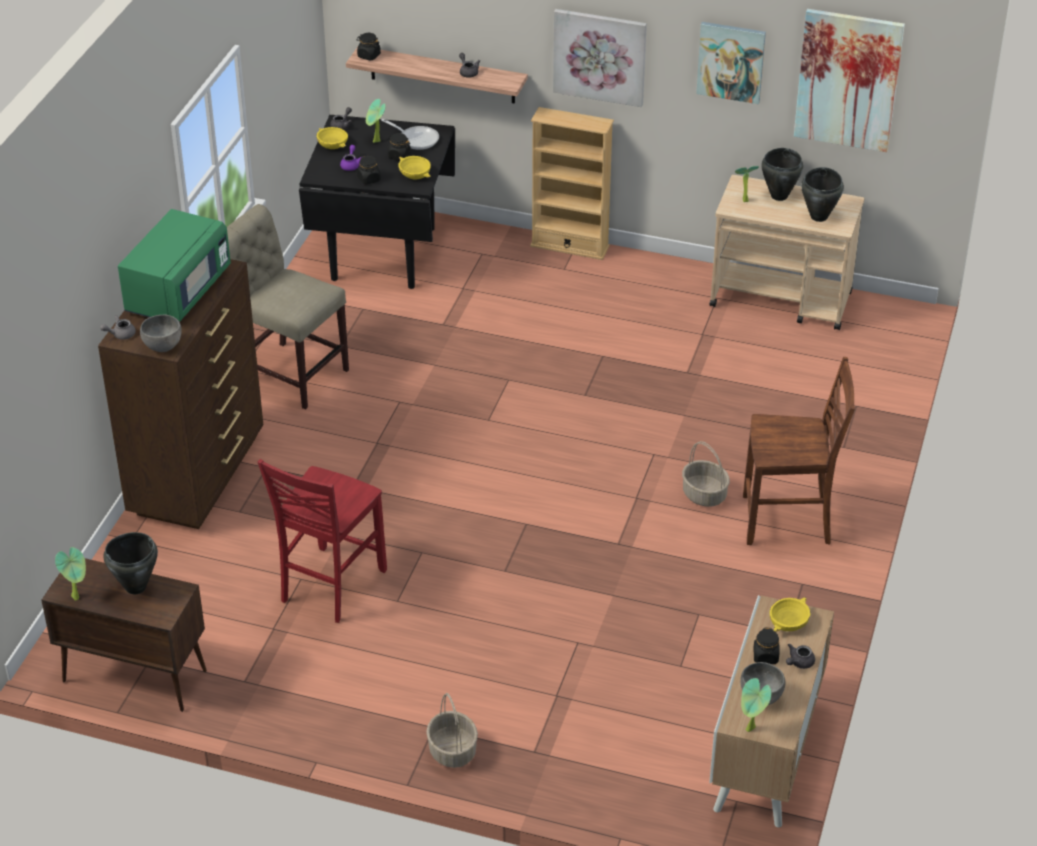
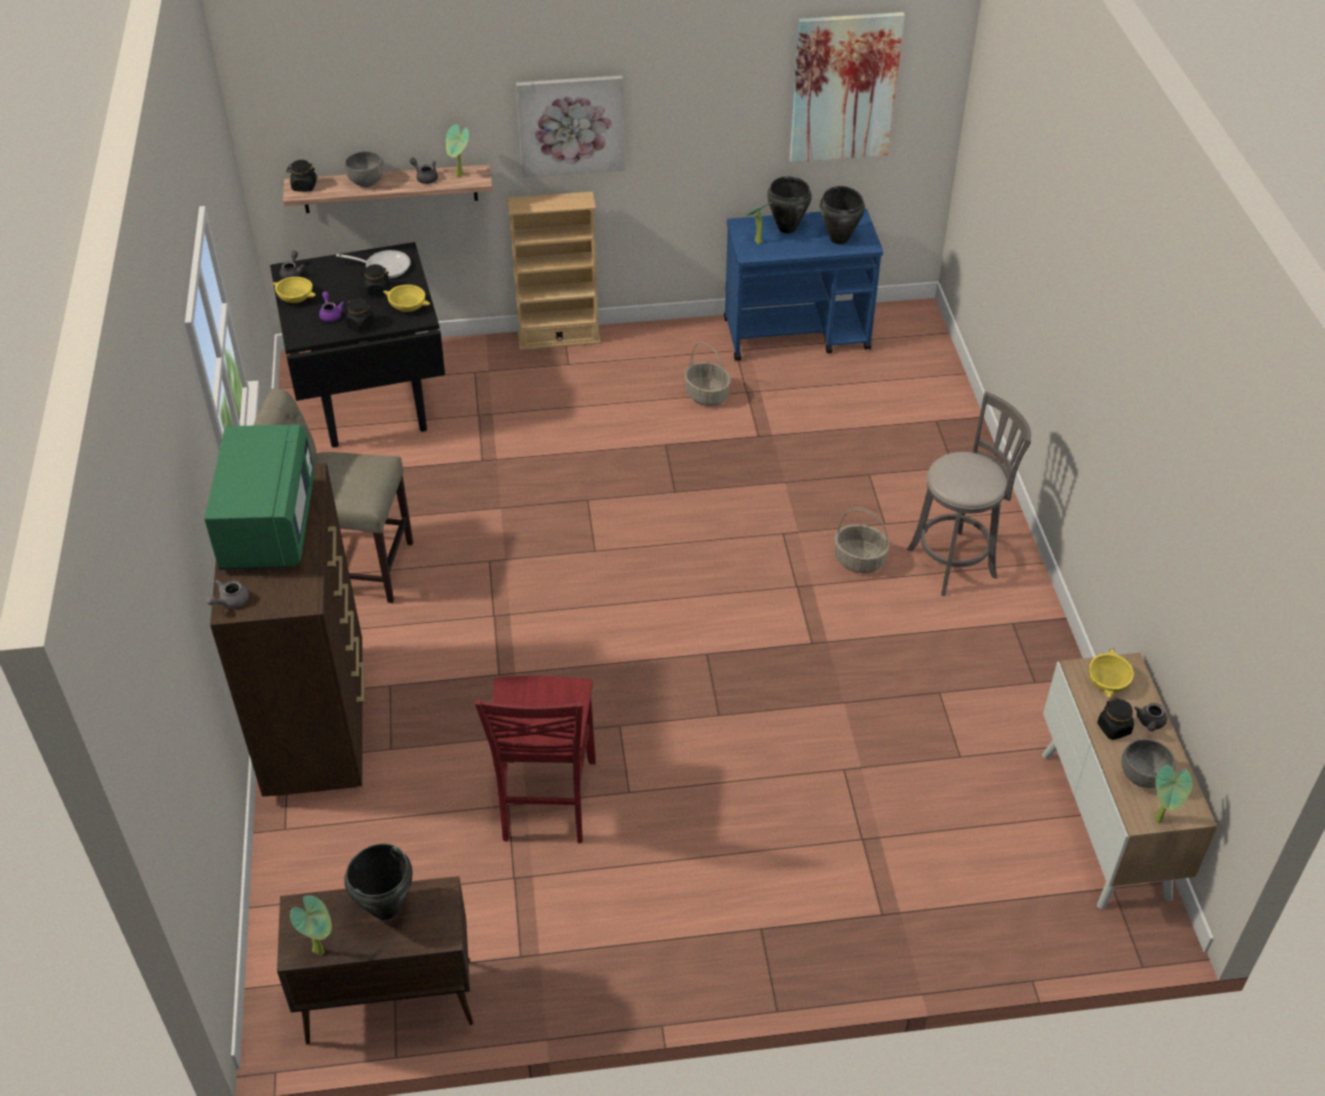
camera: 25 degrees left, 5 degrees up
grey bowl [140,314,182,352] -> grey bowl moved to [345,151,384,187]
potted plant [366,99,386,143] -> potted plant moved to [446,124,469,177]
basket [426,693,478,768] -> basket moved to [684,342,731,406]
picture [696,22,766,104] -> none
beige cart [710,175,864,330] -> blue cart [724,208,883,361]
brown chair [743,357,855,545] -> grey stool [907,392,1031,596]

